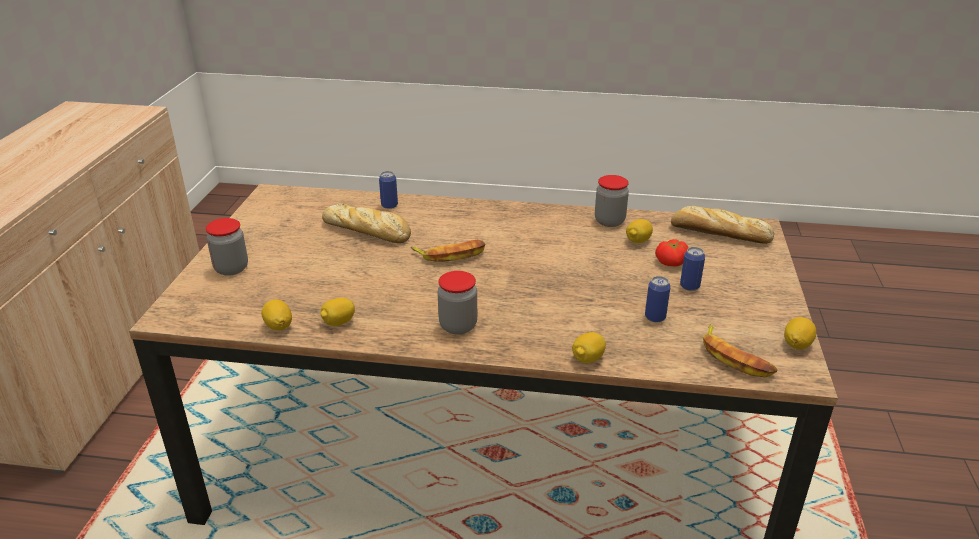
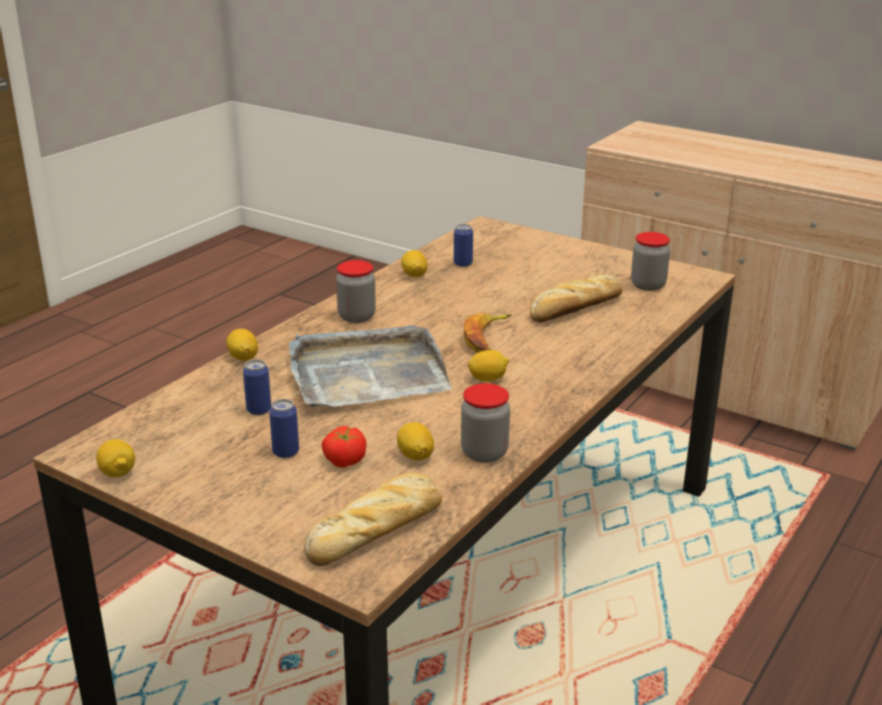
camera: 115 degrees right, 5 degrees down
jar [206,218,248,276] -> jar moved to [631,232,670,291]
lemon [261,300,292,330] -> lemon moved to [468,350,509,382]
can [379,171,398,209] -> can moved to [454,224,473,267]
banana [703,323,778,377] -> none
none -> grey tray [289,325,452,407]

